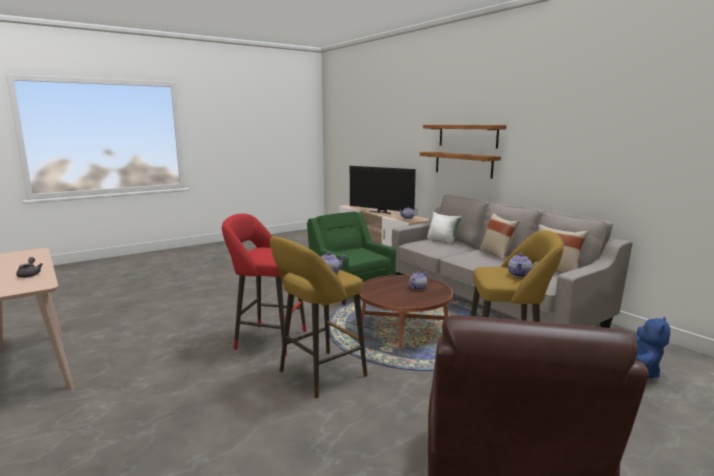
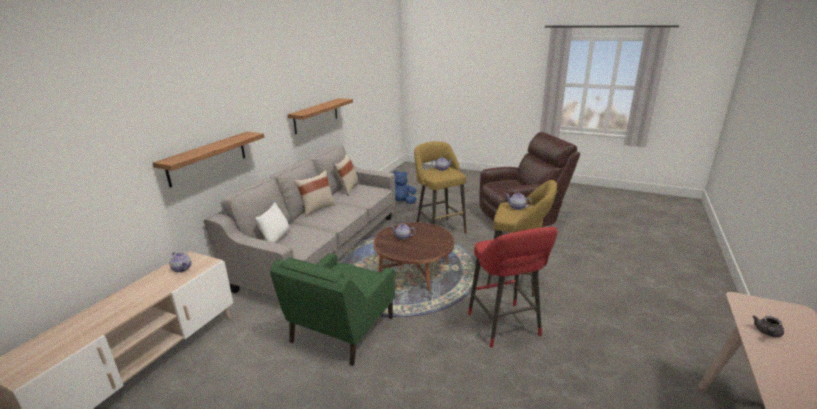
camera: 120 degrees left, 10 degrees up
television [350,166,416,214] -> none
shelf [423,125,507,149] -> shelf moved to [288,98,353,134]

